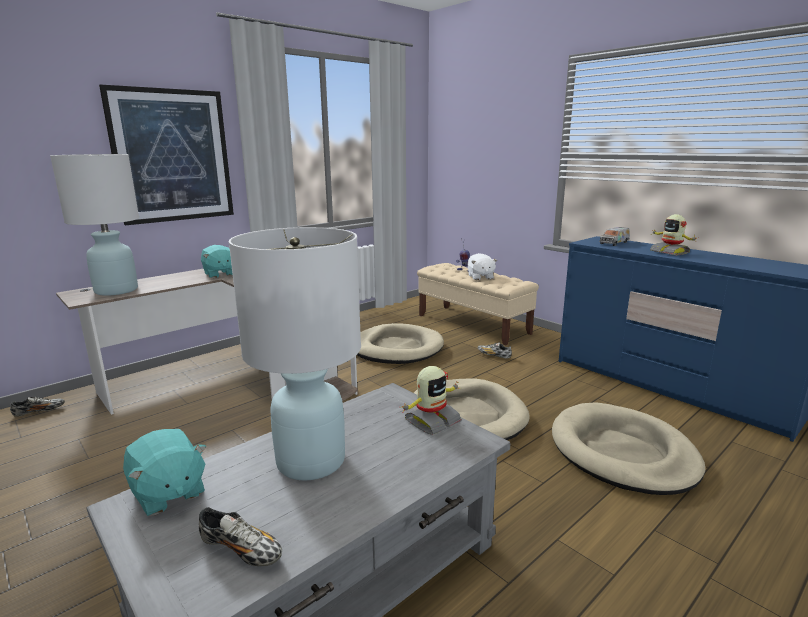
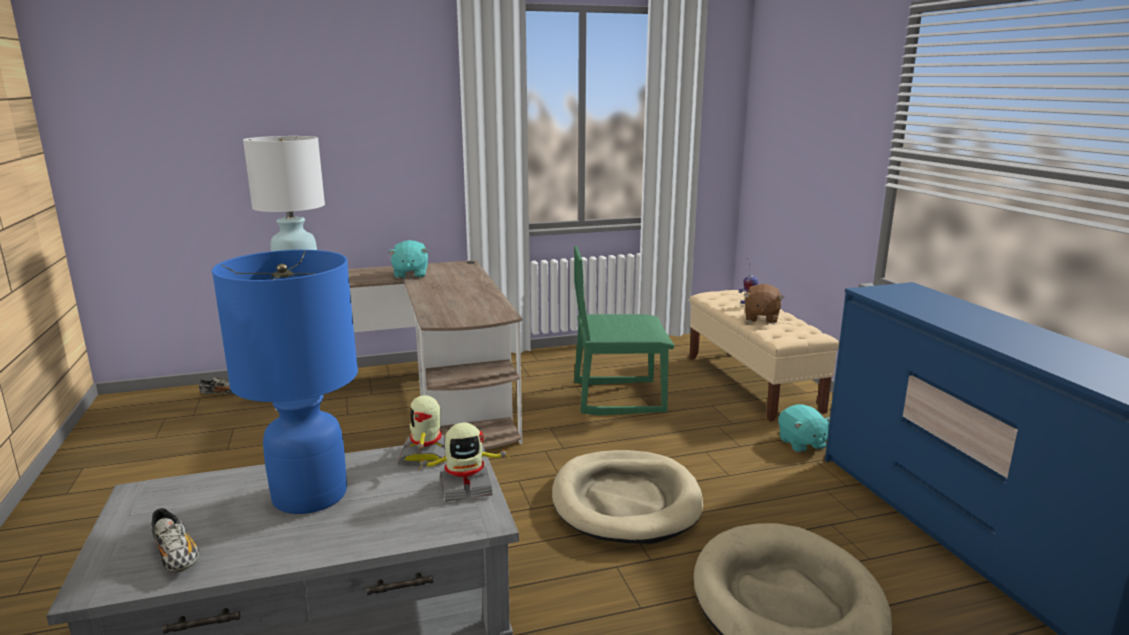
camera: 25 degrees right, 0 degrees up
picture [99,84,234,225] -> none
turquoise plush toy [123,429,206,516] -> turquoise plush toy moved to [778,404,830,453]
white table lamp [229,227,361,480] -> blue table lamp [212,250,358,514]
beige dog bed [357,323,444,364] -> green chair [574,246,674,416]
white plush toy [467,253,497,280] -> brown plush toy [744,284,784,323]
shoe [477,342,512,359] -> none
toy truck [599,227,630,246] -> none
toy robot [650,214,699,256] -> toy robot moved to [398,395,446,466]

